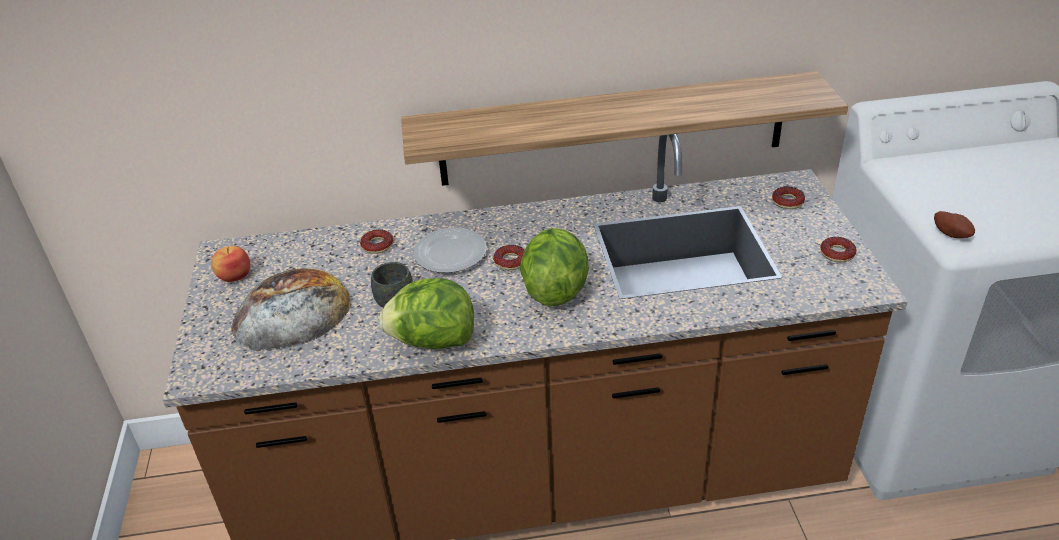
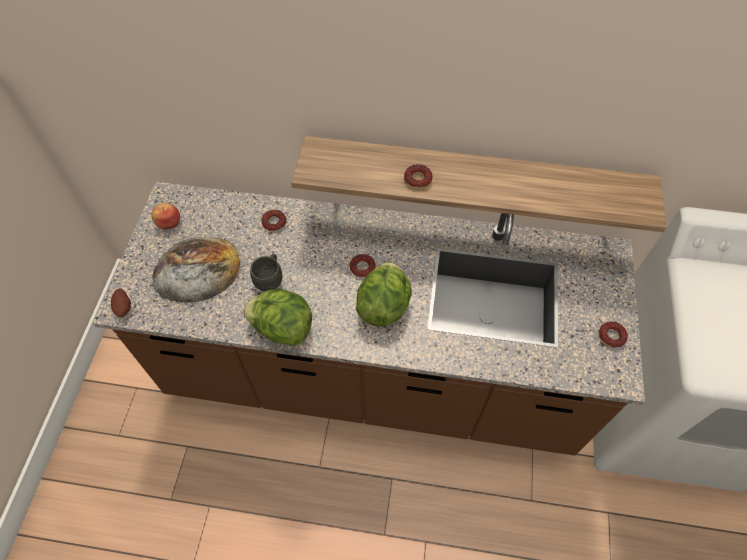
camera: 15 degrees right, 20 degrees up
plate [413,228,487,273] -> none
donut [772,186,805,209] -> donut moved to [404,165,433,189]
potato [934,211,975,238] -> potato moved to [111,289,131,317]

